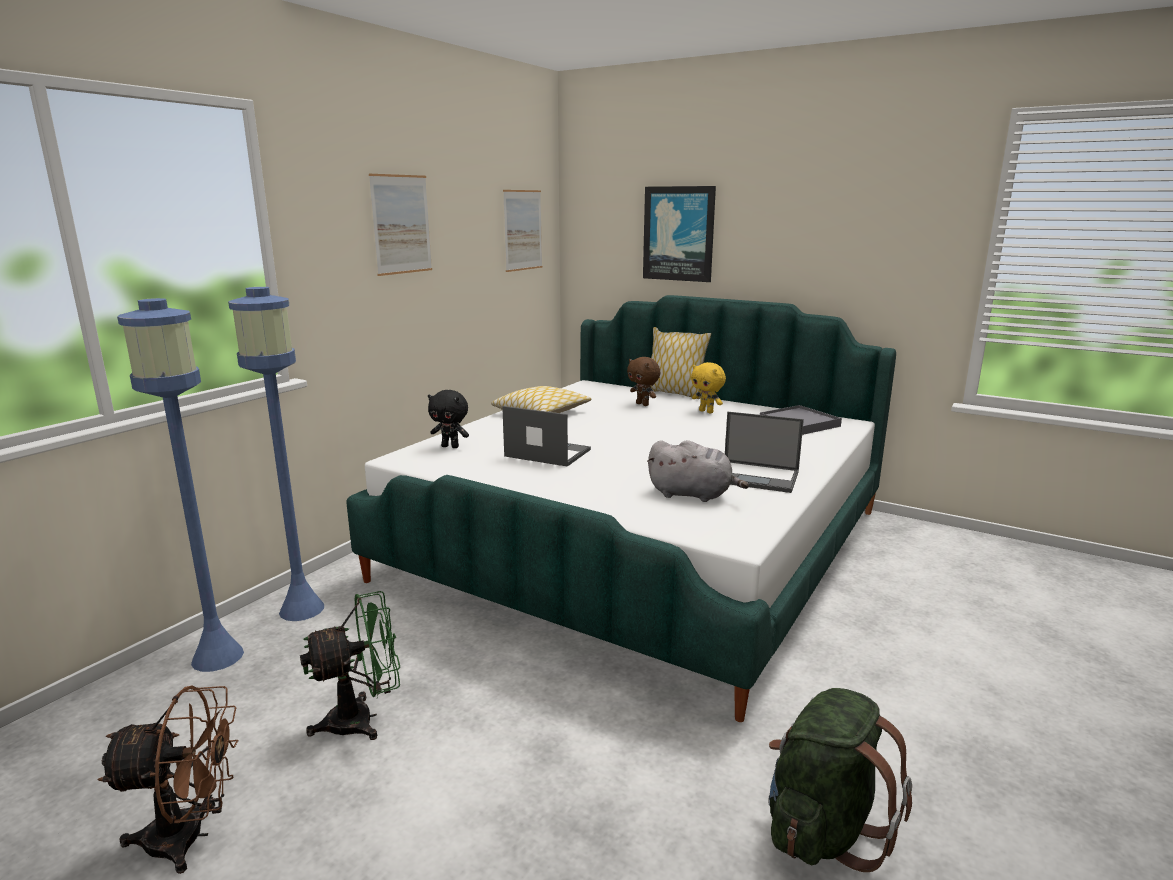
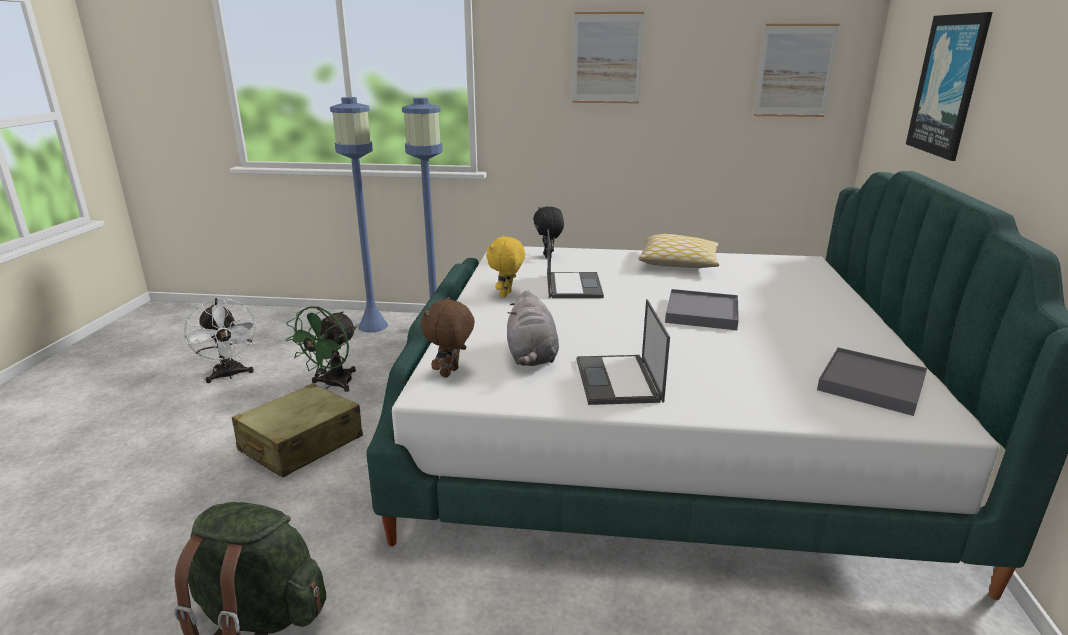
camera: 65 degrees right, 5 degrees up
brown fan [97,685,239,874] -> white fan [184,298,257,383]
green fan [300,591,400,740] -> green fan turned 75 degrees clockwise [286,306,357,392]
brown plush toy [627,357,661,406] -> brown plush toy moved to [421,297,475,378]
pillow [650,327,711,399] -> none
yellow plush toy [691,362,726,413] -> yellow plush toy moved to [486,236,525,297]
none -> beige suitcase [232,384,363,478]
none -> grey tray [665,289,739,330]

